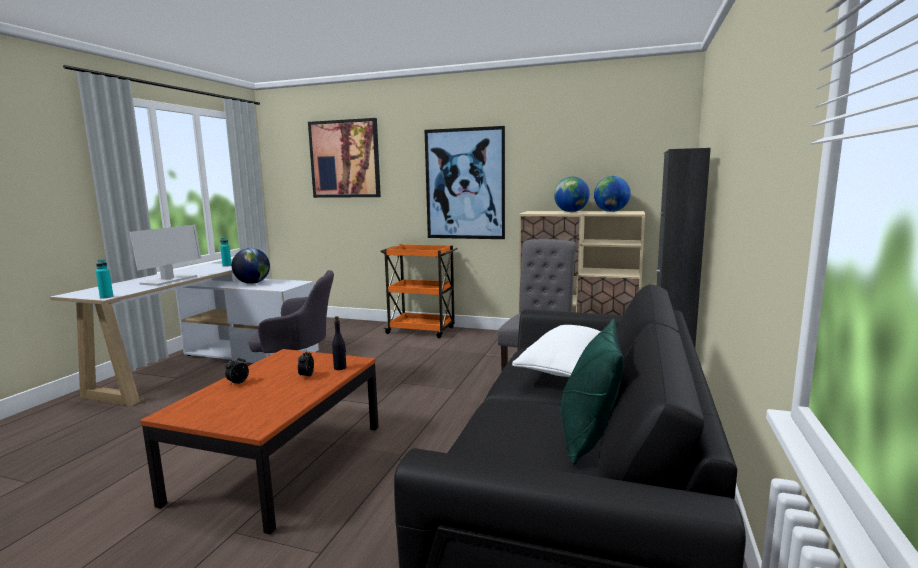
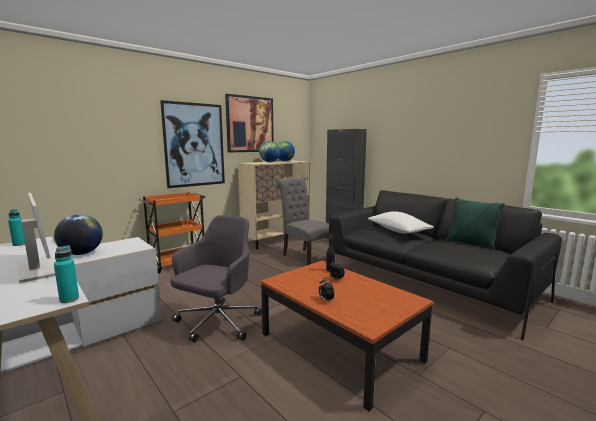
camera: 60 degrees left, 0 degrees up
picture [308,118,381,198] -> picture moved to [225,94,274,152]

